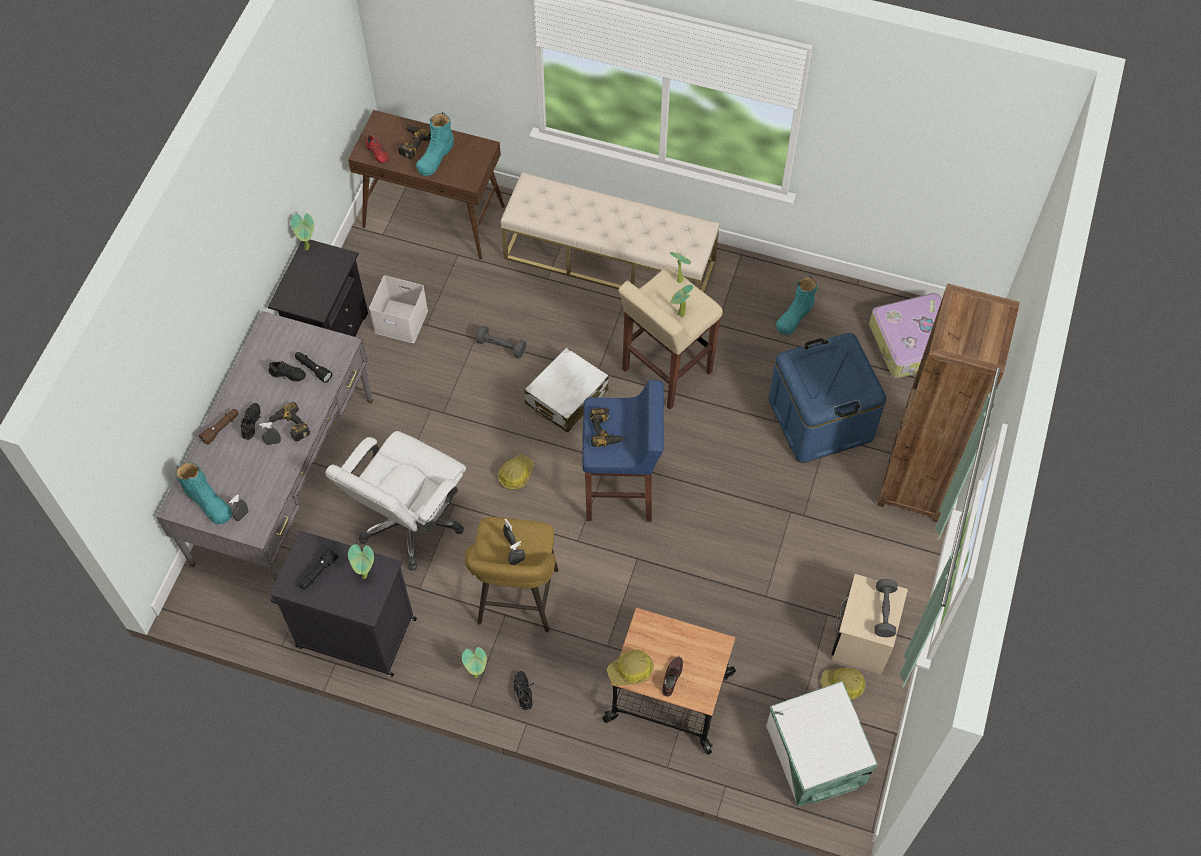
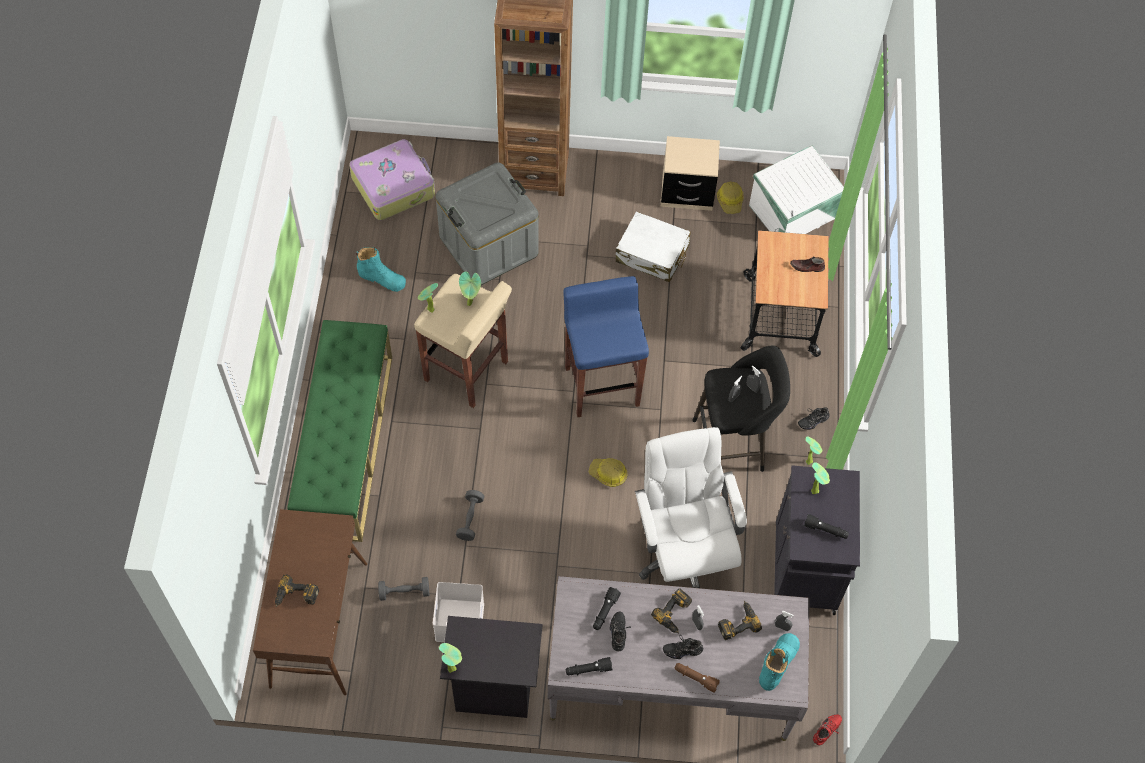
camera: 105 degrees left, 0 degrees up
white office chair [325,431,466,571] -> white office chair turned 120 degrees counterclockwise [635,427,747,588]
red shoe [366,134,389,164] -> red shoe moved to [813,714,842,745]
turquoise boot [416,112,454,176] -> none
yellow stool [465,517,558,632] -> black stool [692,346,790,472]
beige bench [501,172,719,292] -> green bench [287,320,392,542]
white suitcase [525,348,609,433] -> white suitcase moved to [616,212,691,282]
power drill [590,407,625,447] -> power drill moved to [718,601,762,640]
hard hat [607,649,654,686] -> none
blue storage box [768,333,886,463] -> grey storage box [436,162,538,285]
grey dumbbell [874,579,898,637] -> grey dumbbell moved to [378,577,429,601]
none -> black flashlight [565,657,613,676]

